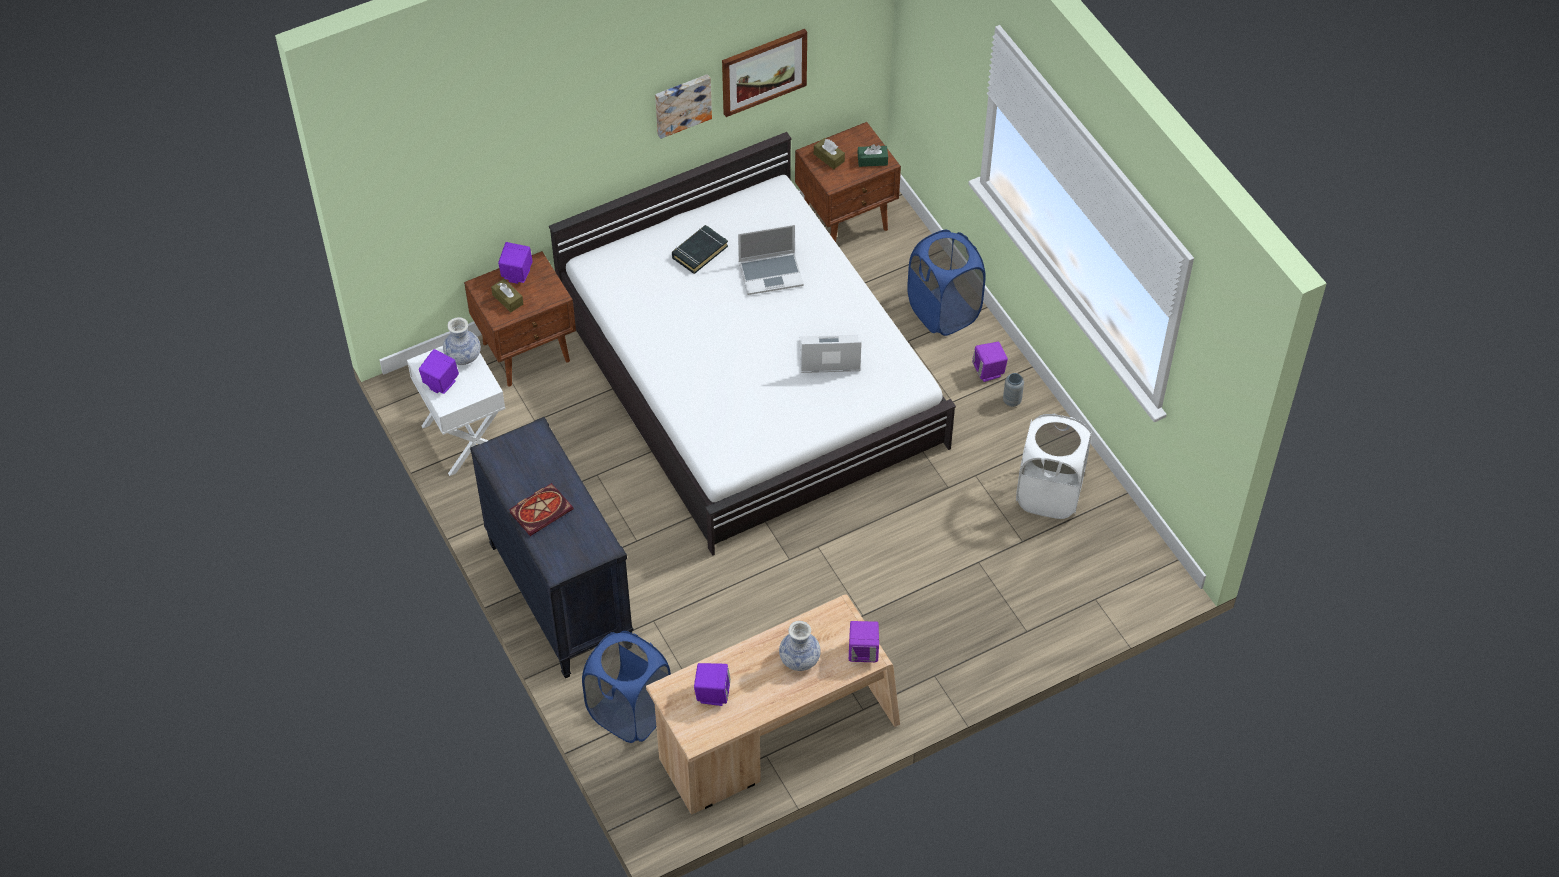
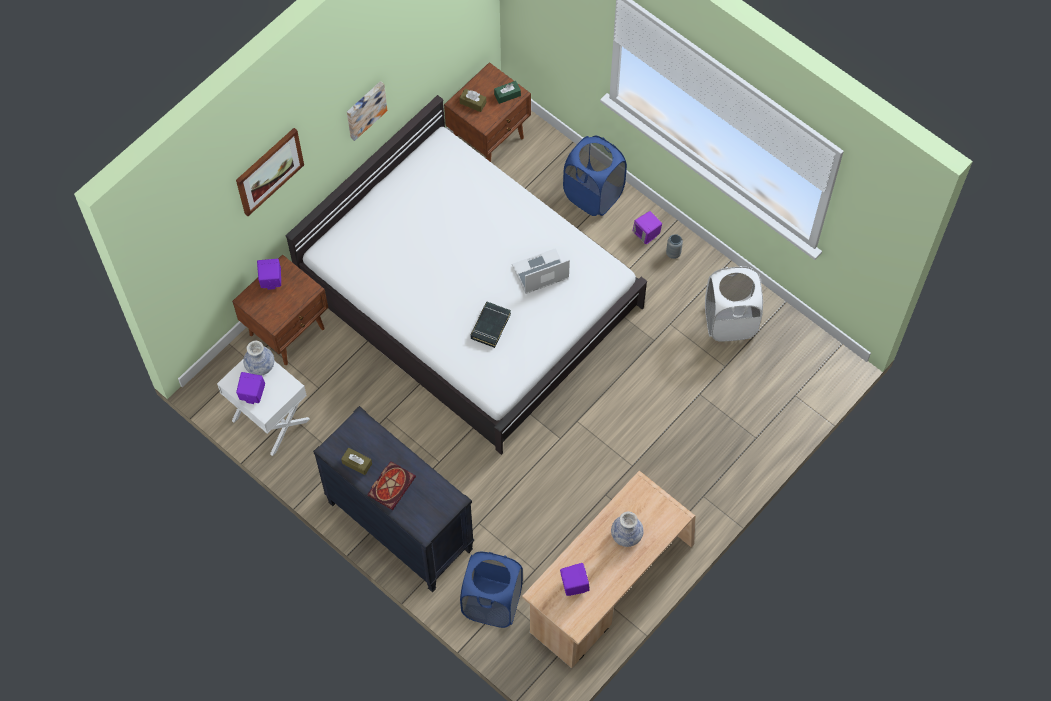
camera: 20 degrees left, 10 degrees up
brown tissue box [491,279,523,312] -> brown tissue box moved to [341,448,372,475]
black book [672,225,728,274] -> black book moved to [471,302,511,348]
picture [722,29,807,117] -> picture moved to [236,128,304,216]
laptop [738,224,804,295] -> none
purple speaker [849,621,879,662] -> none

